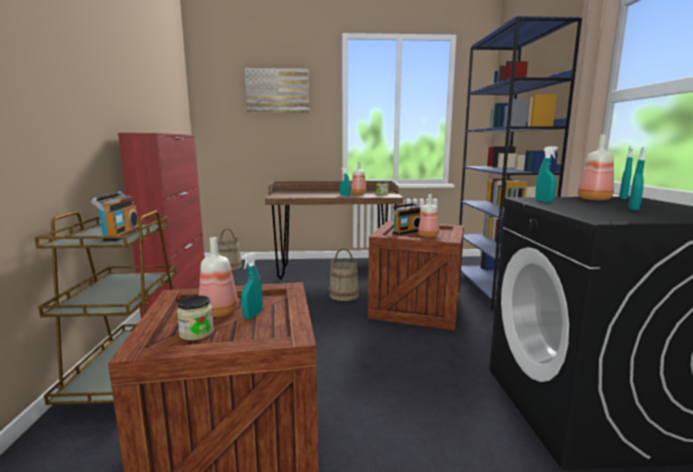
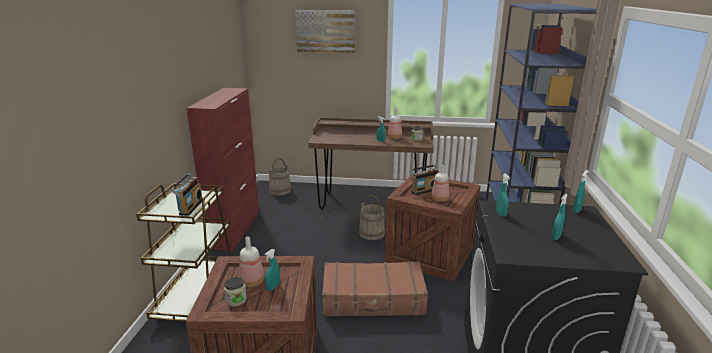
camera: 10 degrees right, 10 degrees up
bottle [578,135,614,200] -> none
none -> brown suitcase [322,261,428,317]

